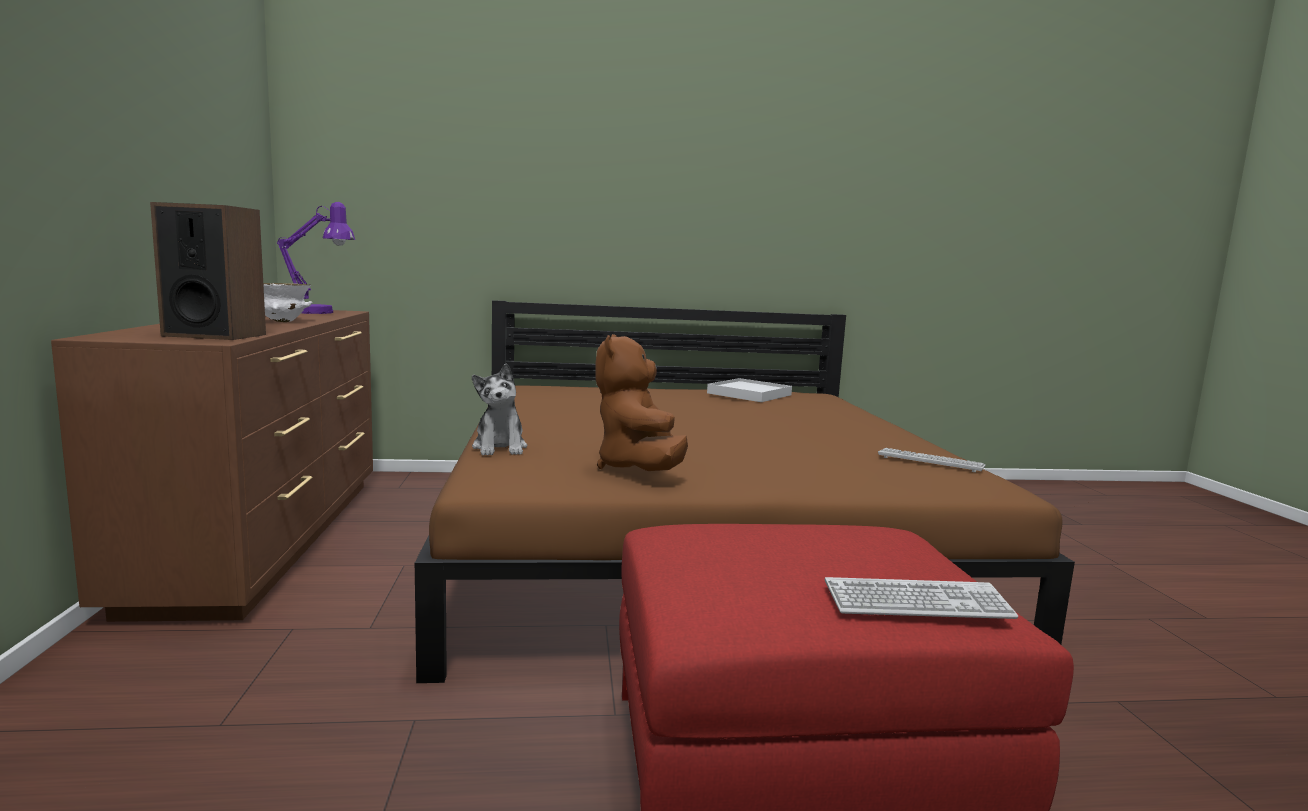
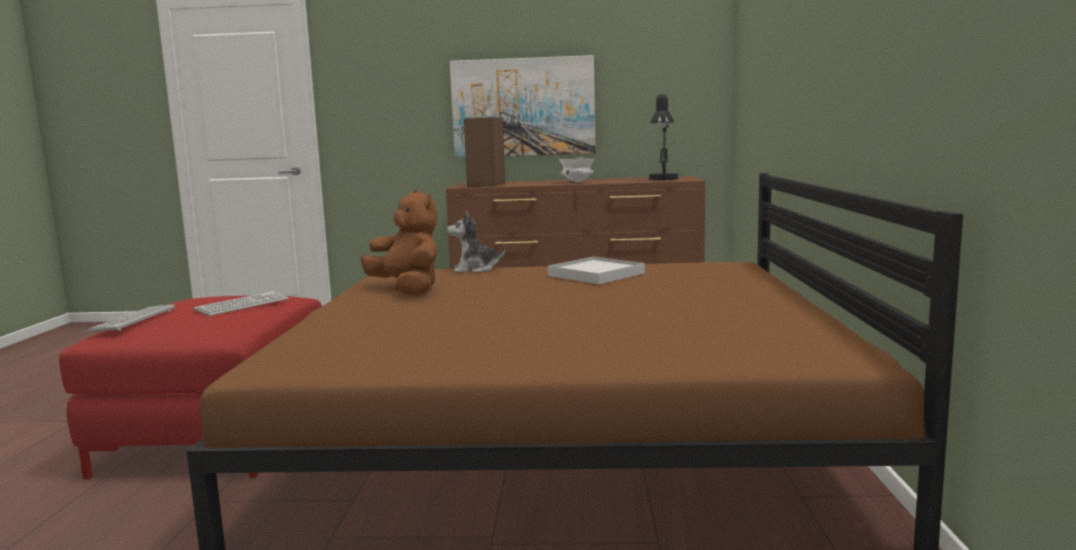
camera: 100 degrees right, 0 degrees up
purple table lamp [277,202,355,314] -> black table lamp [649,94,678,180]
brown plush toy [595,334,688,471] -> brown plush toy turned 45 degrees clockwise [360,189,437,295]
white tray [707,378,792,402] -> white tray moved to [548,257,645,284]
keyboard [878,448,986,472] -> keyboard moved to [194,291,289,316]
none -> picture [450,55,596,158]

